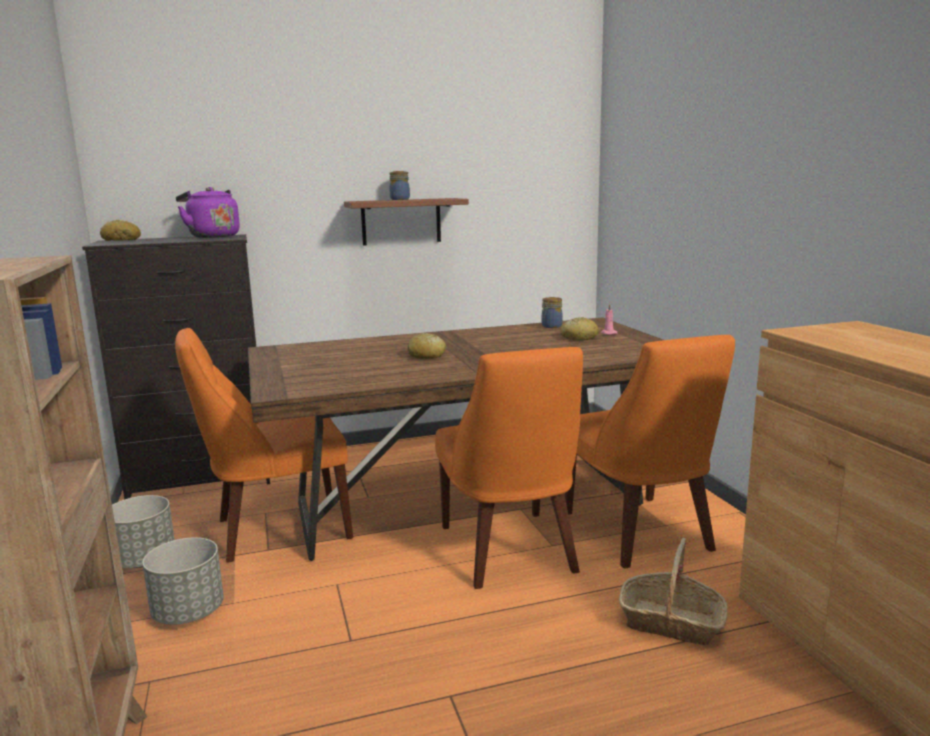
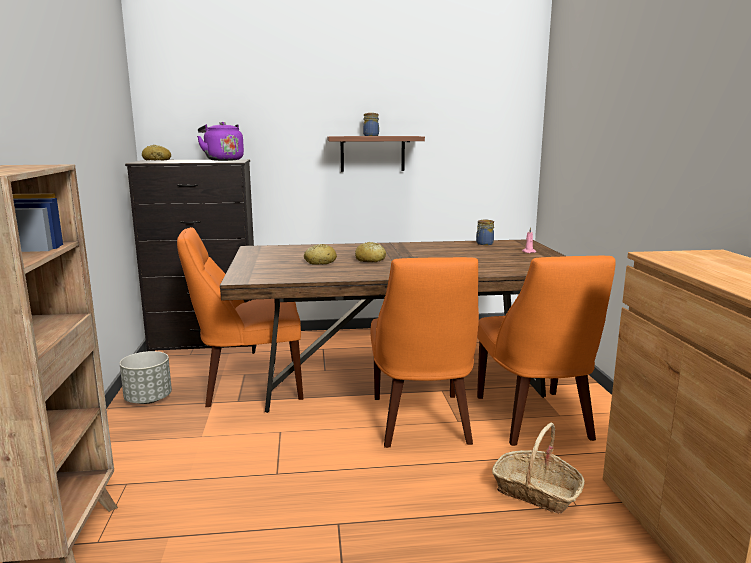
camera: 10 degrees right, 0 degrees up
grey planter [142,537,224,625] -> none
bread [561,317,599,341] -> bread moved to [304,244,337,265]

